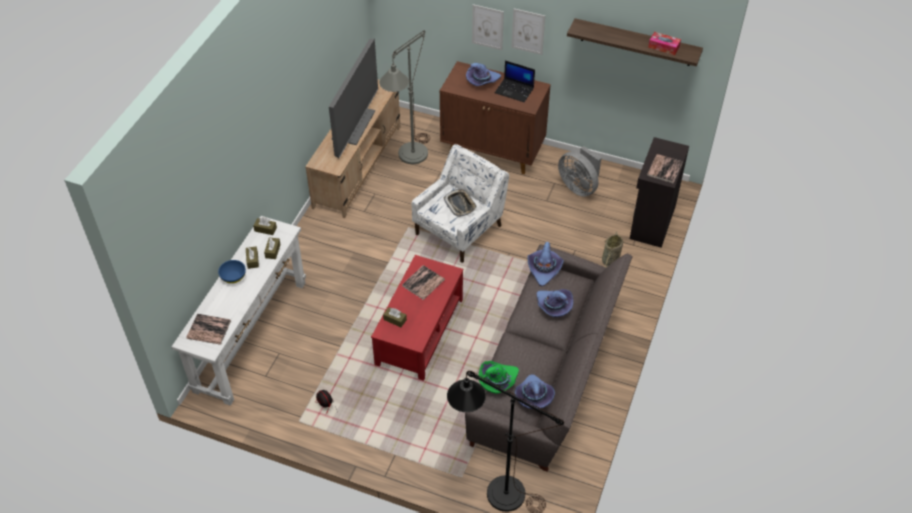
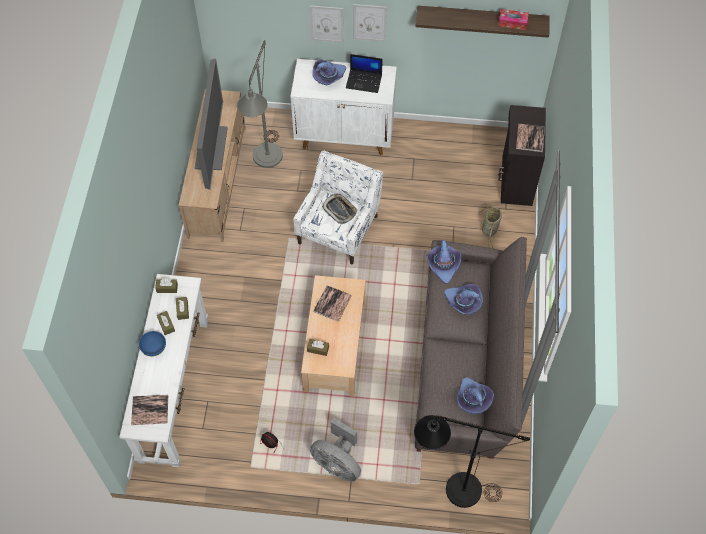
camera: 15 degrees left, 10 degrees up
red coffee table [371,255,463,381] -> beige coffee table [301,275,366,396]
brown cabinet [440,61,551,174] -> white cabinet [291,59,397,155]
green hat [479,361,519,394] -> none
grey fan [558,146,601,197] -> grey fan moved to [310,418,361,481]

